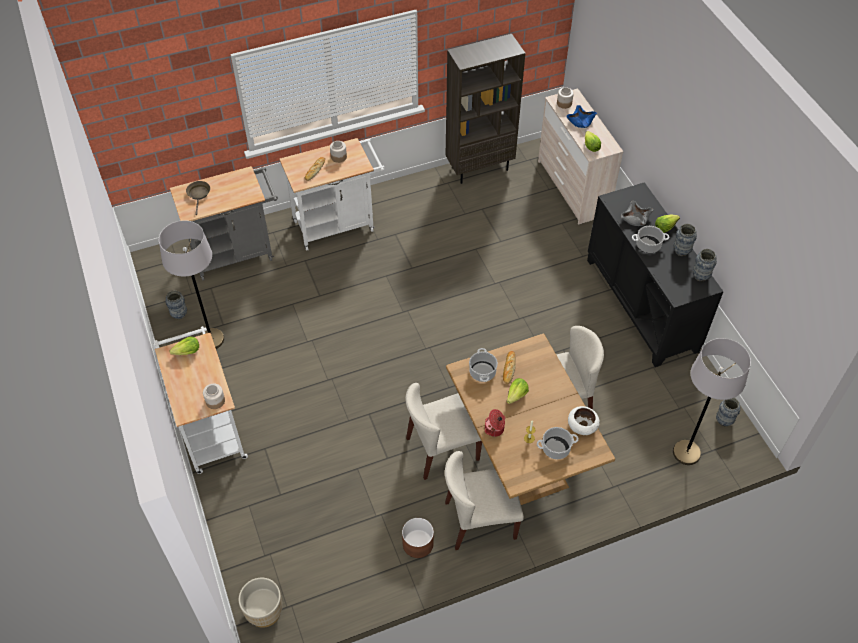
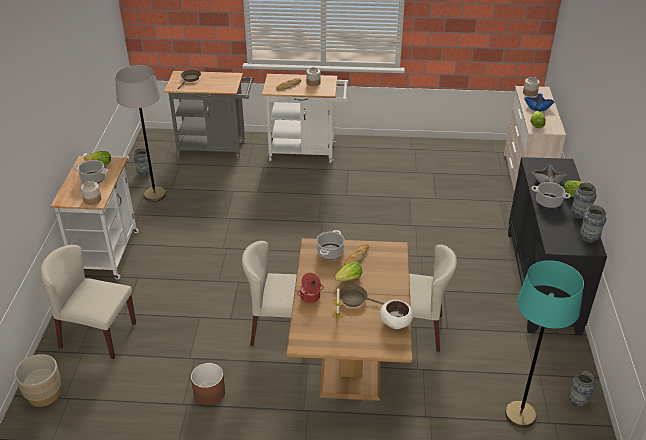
camera: 25 degrees right, 15 degrees down
brown bookcase [445,34,525,184] -> none
beige chair [445,451,524,550] -> beige chair moved to [40,245,136,359]
cooking pot [537,427,578,459] -> cooking pot moved to [74,160,109,183]
grey floor lamp [673,338,751,465] -> turquoise floor lamp [505,260,584,428]
none -> brown frying pan [339,285,385,307]

